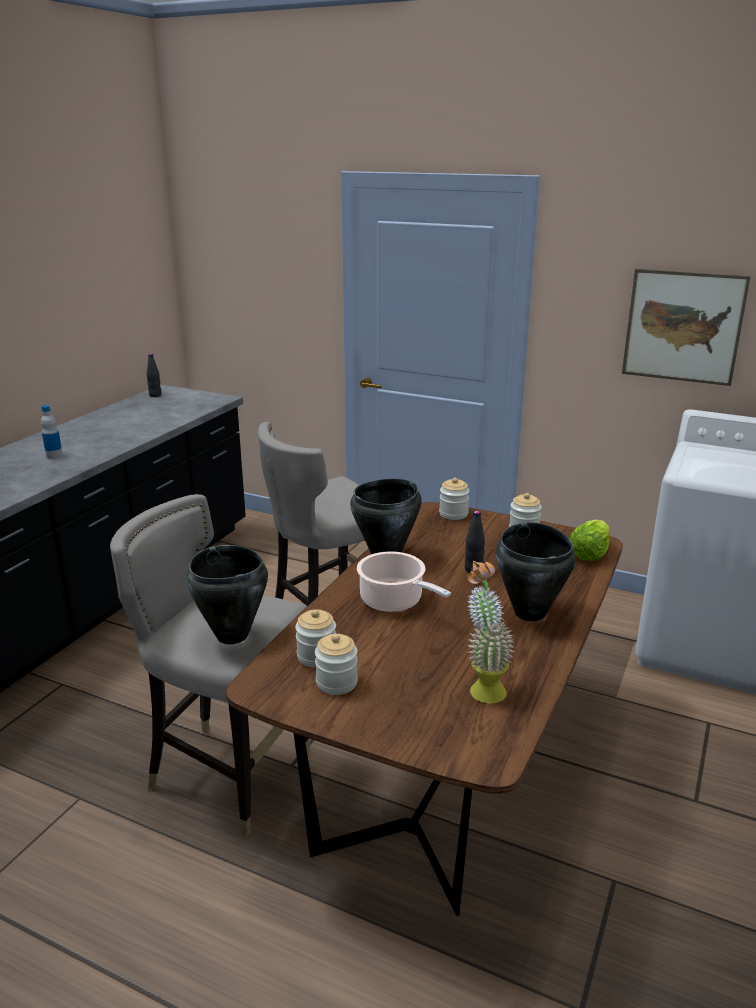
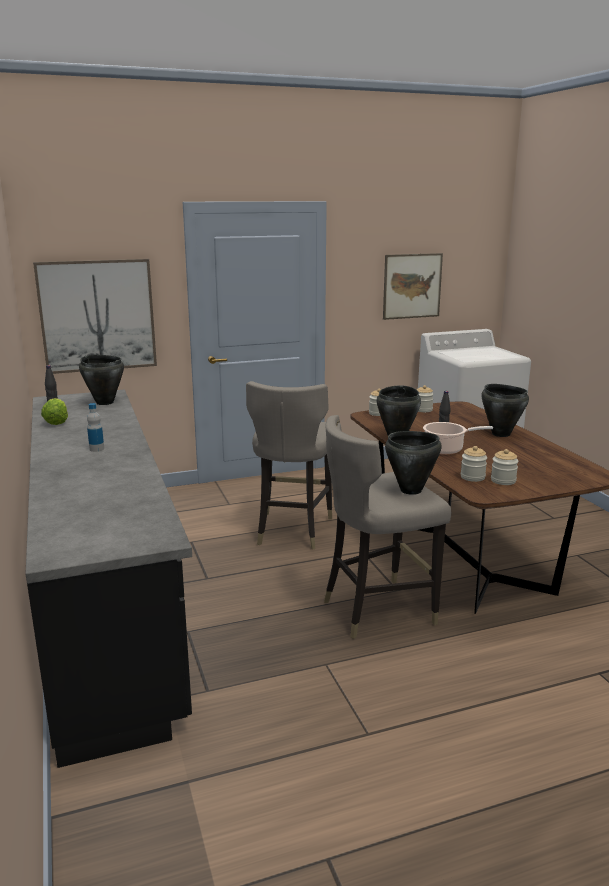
camera: 45 degrees left, 5 degrees down
potted plant [467,561,515,703] -> none
lettuce [570,520,609,561] -> lettuce moved to [41,398,68,425]
none -> picture [33,259,157,374]
none -> black cooking pot [79,355,124,405]

